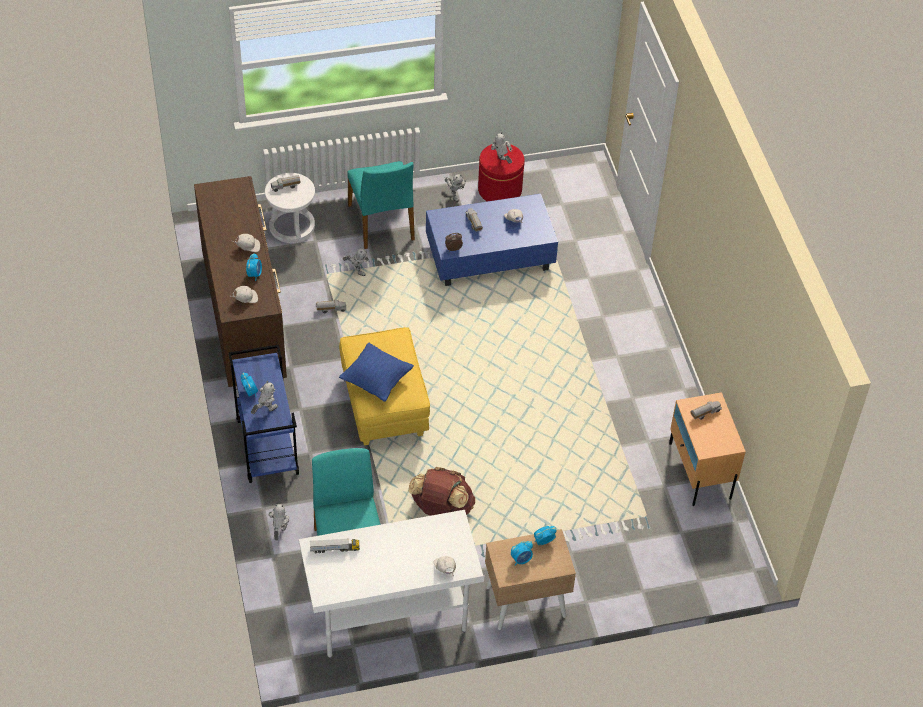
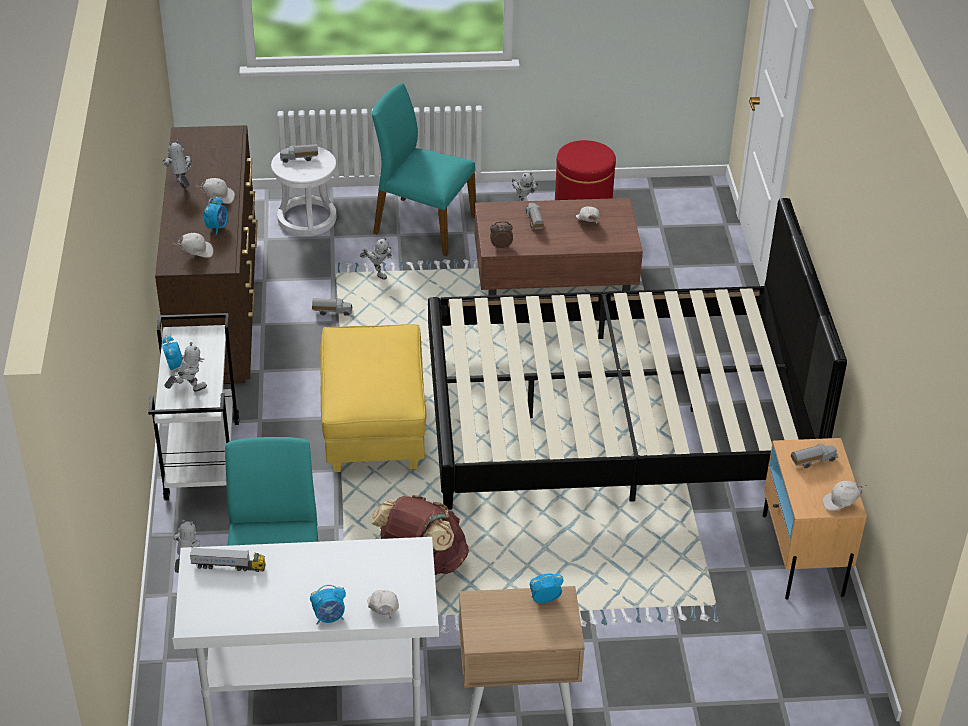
camera: 10 degrees right, 10 degrees down
blue cart [228,344,299,483] -> white cart [148,313,239,500]
blue pillow [339,342,414,402] -> none
turquoise chair [347,161,415,249] -> turquoise chair turned 120 degrees clockwise [372,83,476,256]
blue coffee table [426,194,558,286] -> brown coffee table [475,198,643,296]
toy robot [491,132,513,164] -> toy robot moved to [162,140,192,187]
alarm clock [511,541,533,565] -> alarm clock moved to [310,585,346,625]
none -> black bed [428,198,847,510]
none -> white cap [822,481,867,511]

